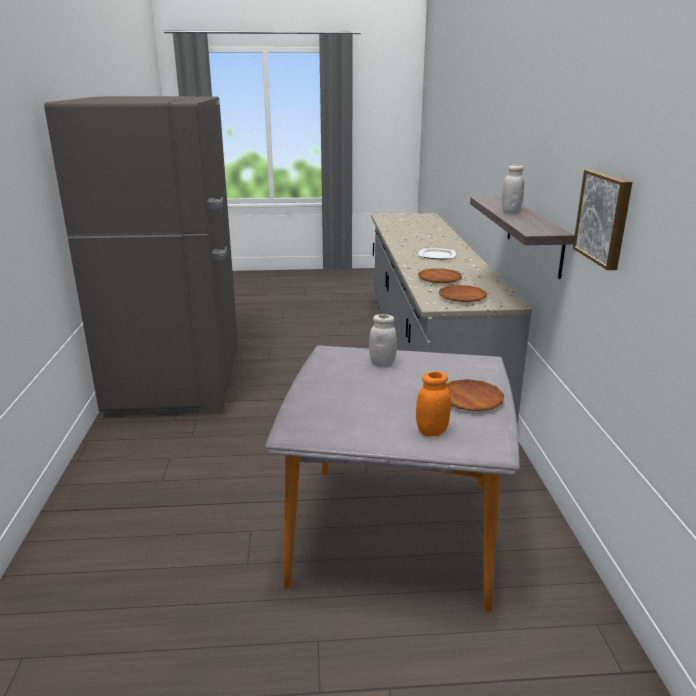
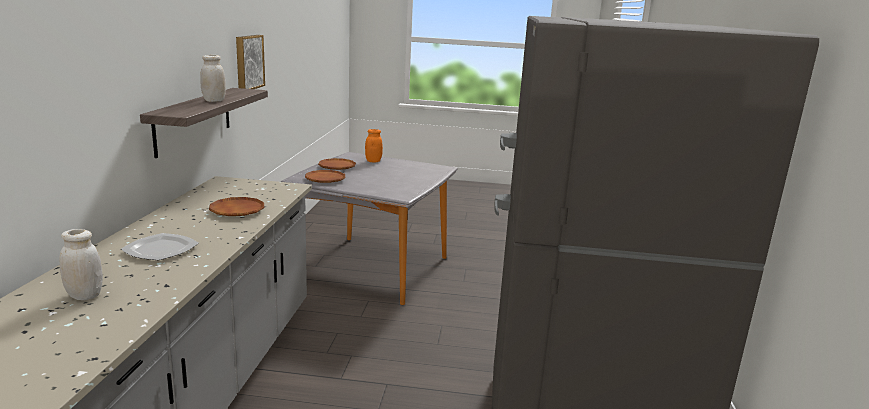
camera: 170 degrees left, 5 degrees down
white jar [369,314,397,367] -> white jar moved to [59,229,103,300]
brown plate [439,285,487,302] -> brown plate moved to [305,170,345,183]

